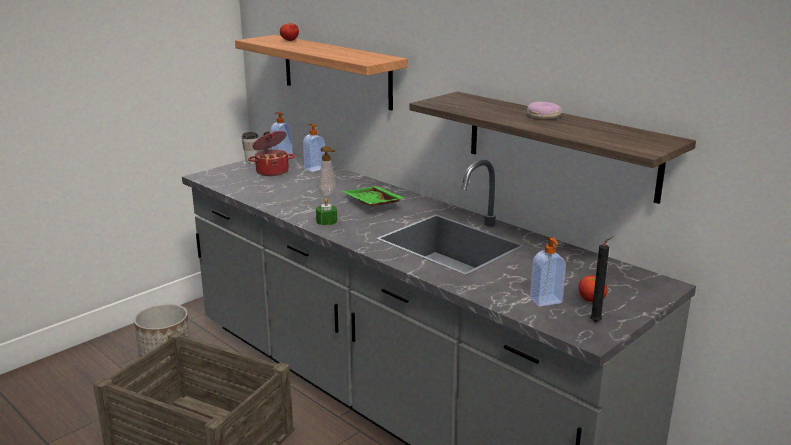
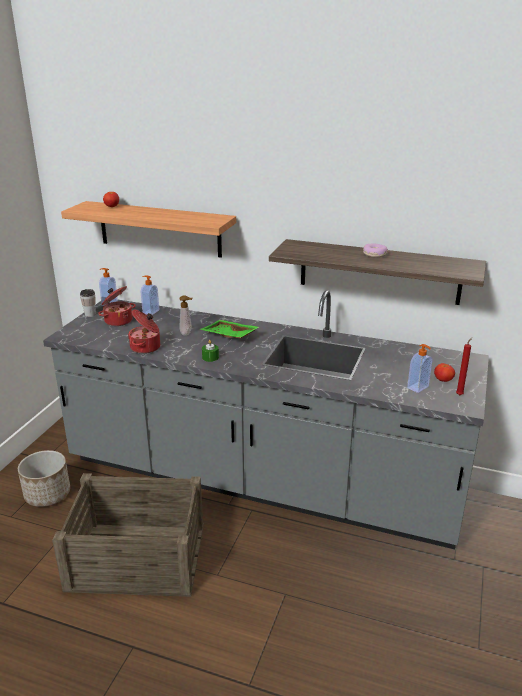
camera: 25 degrees left, 5 degrees up
black candle [590,236,614,322] -> red candle [456,338,472,396]
none -> cooking pot [128,309,160,354]

